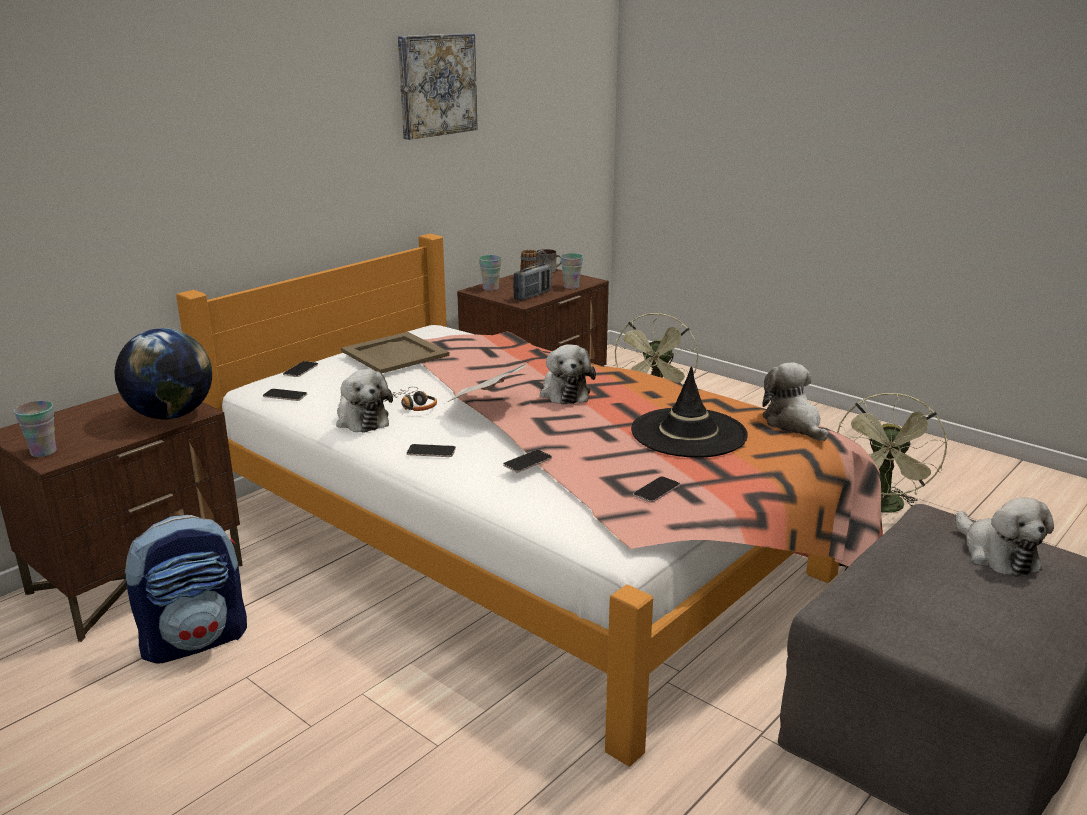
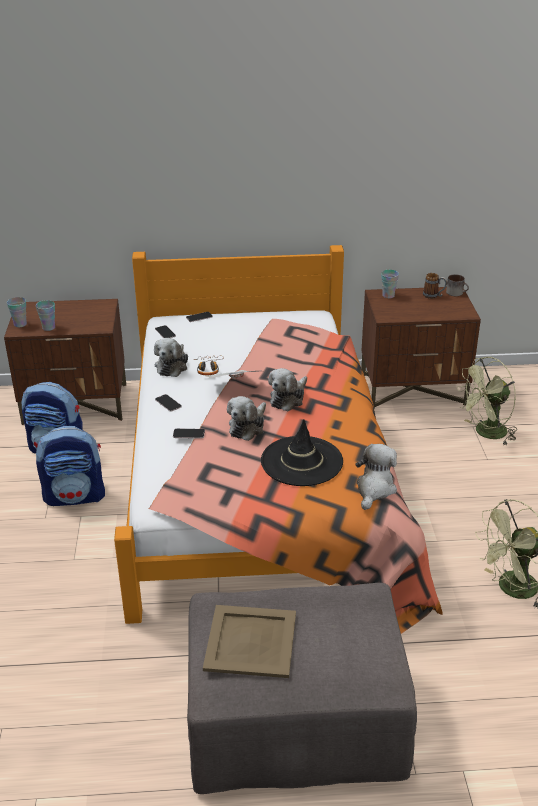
camera: 45 degrees right, 10 degrees up
globe [115,328,212,420] -> none
beige tray [341,332,450,373] -> beige tray moved to [203,605,296,678]
picture [398,33,478,140] -> none
radio [513,263,552,300] -> none
cup [560,253,583,289] -> cup moved to [36,300,55,331]
phone [633,476,680,503] -> none
plush toy [956,497,1054,577] -> plush toy moved to [227,396,266,441]
none -> backpack [36,426,105,506]

